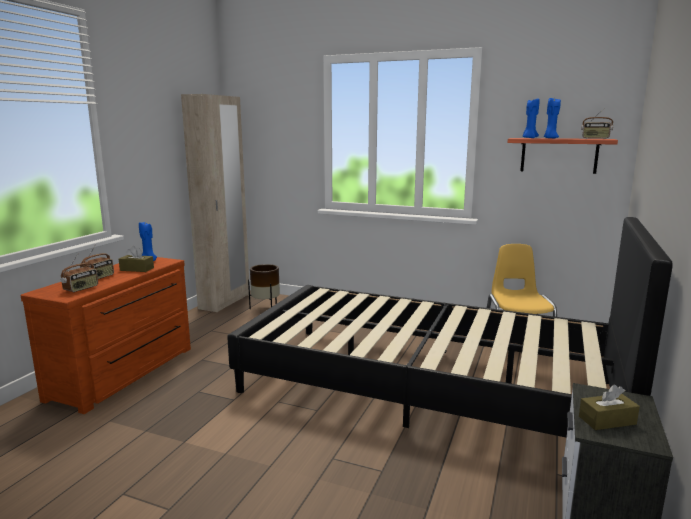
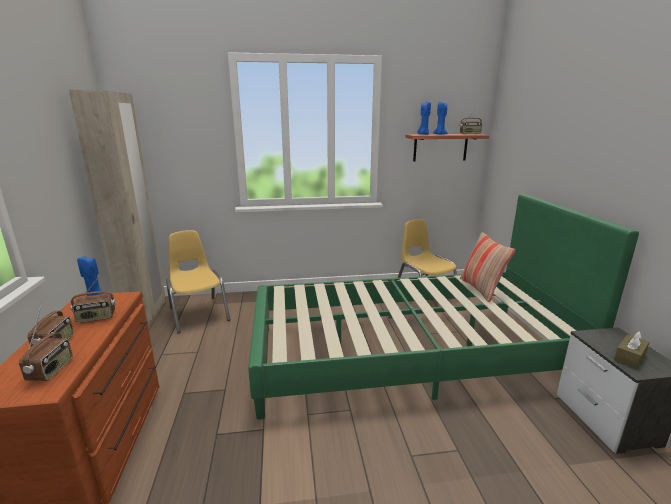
camera: 30 degrees left, 5 degrees up
brown tissue box [119,246,154,272] -> radio [71,279,116,323]
black bed [227,217,673,437] -> green bed [248,194,639,419]
brown planter [248,264,280,309] -> yellow chair [166,230,230,334]
none -> pillow [460,232,515,302]

